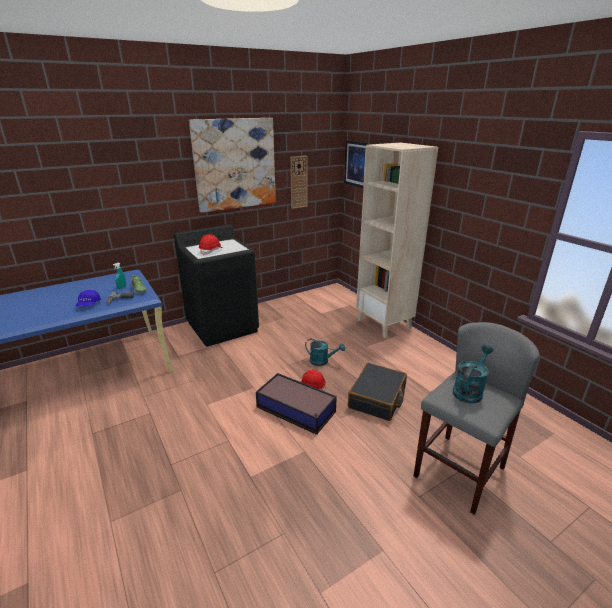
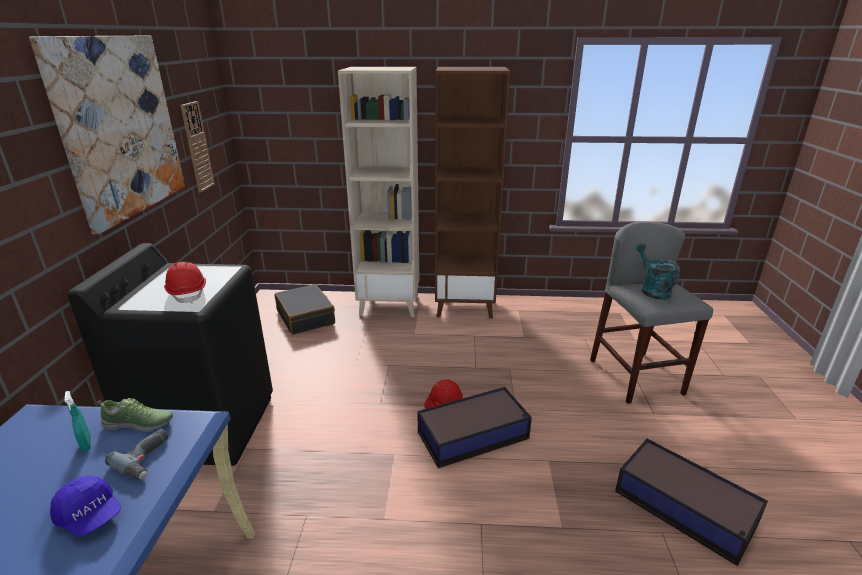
camera: 55 degrees left, 0 degrees up
turquoise watering can [305,339,345,366] -> none
picture [344,140,370,188] -> none
black suitcase [348,363,407,421] -> black suitcase moved to [275,284,335,335]
none -> brown bookcase [435,67,510,319]
none -> storage box [615,439,768,566]

